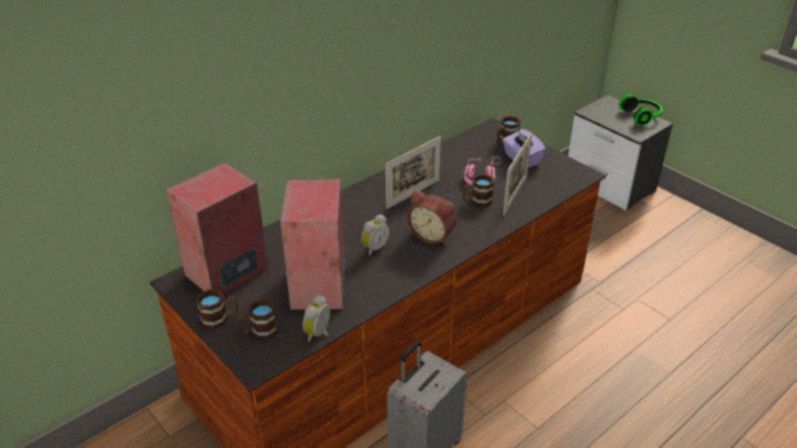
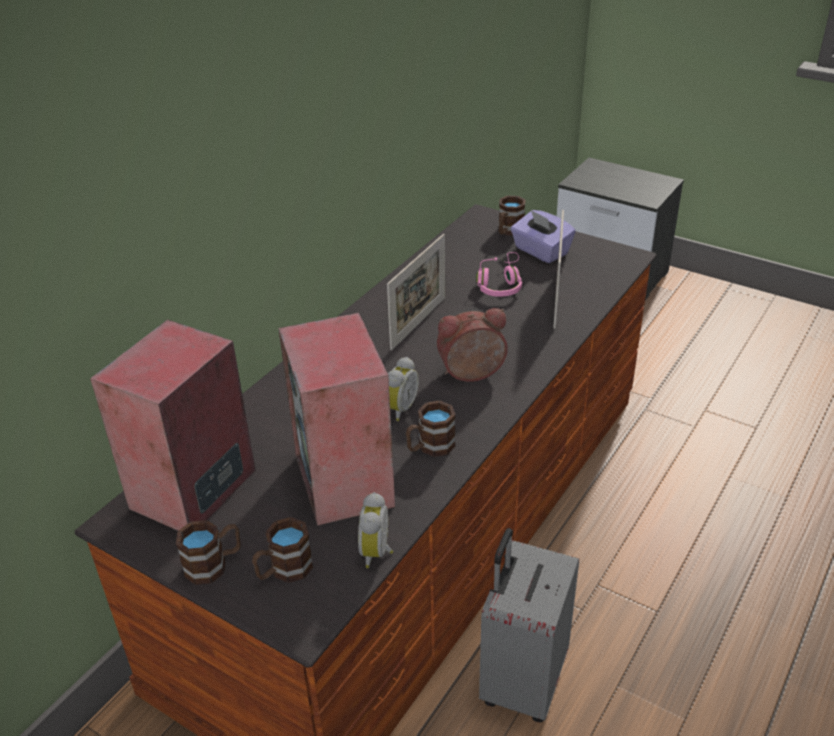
camera: 15 degrees left, 0 degrees up
alarm clock [407,191,457,245] -> alarm clock turned 150 degrees clockwise [437,308,508,382]
brown mug [463,174,494,207] -> brown mug moved to [406,401,456,457]
headphones [619,94,662,126] -> none

